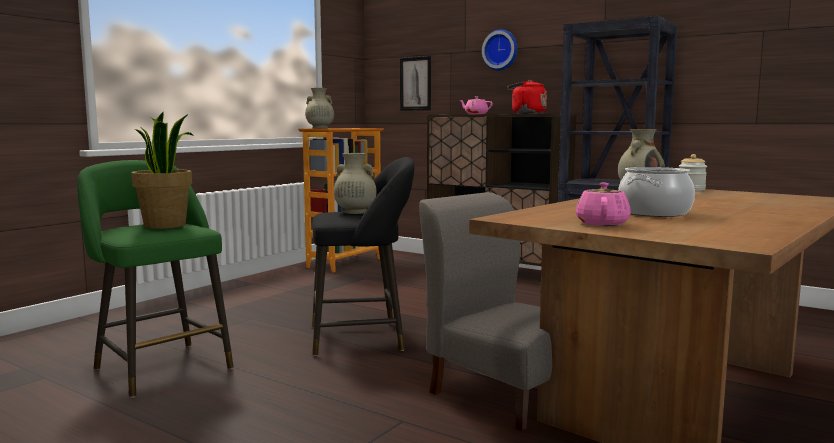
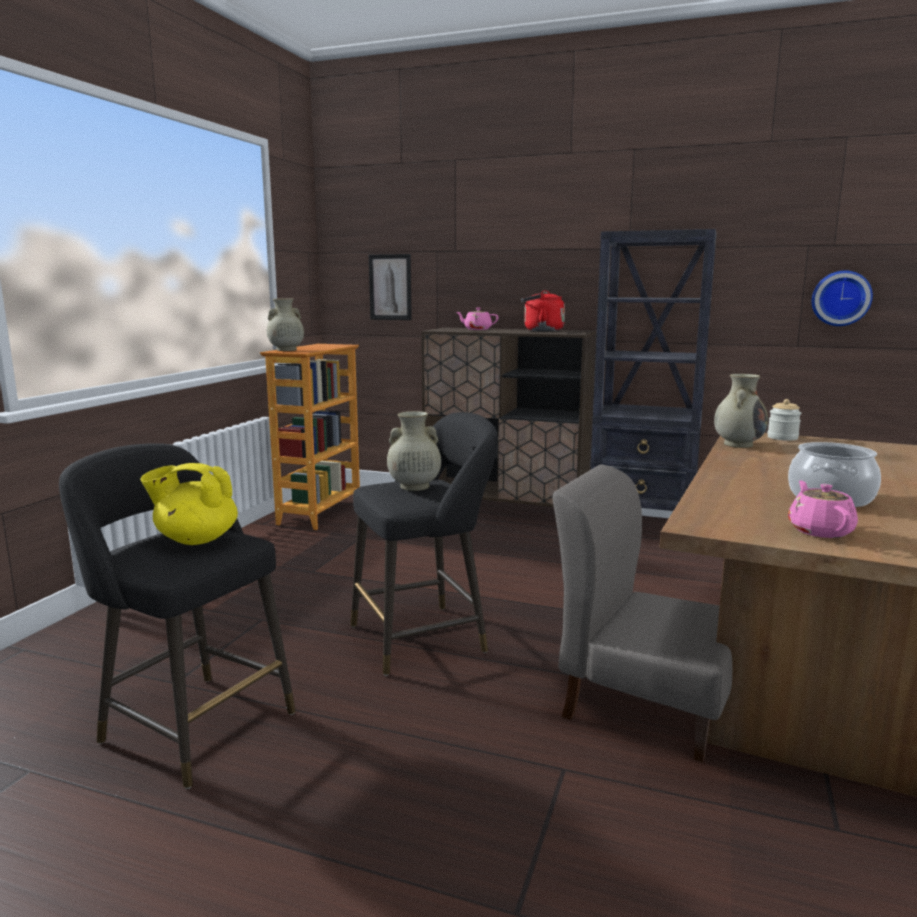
camera: 15 degrees left, 5 degrees up
green stool [77,160,234,398] -> black stool [59,443,295,789]
potted plant [131,112,194,229] -> yellow teapot [140,463,238,545]
wall clock [482,29,518,71] -> wall clock moved to [812,270,873,326]

